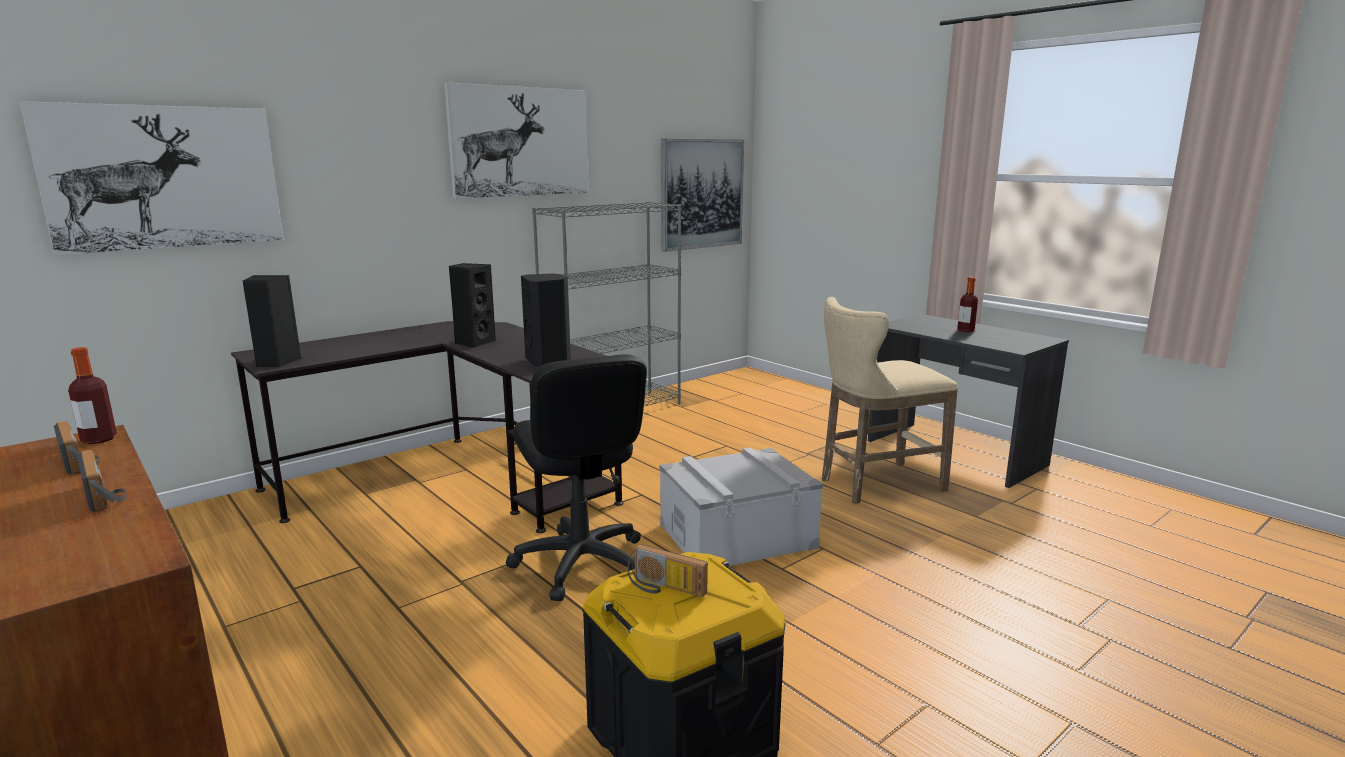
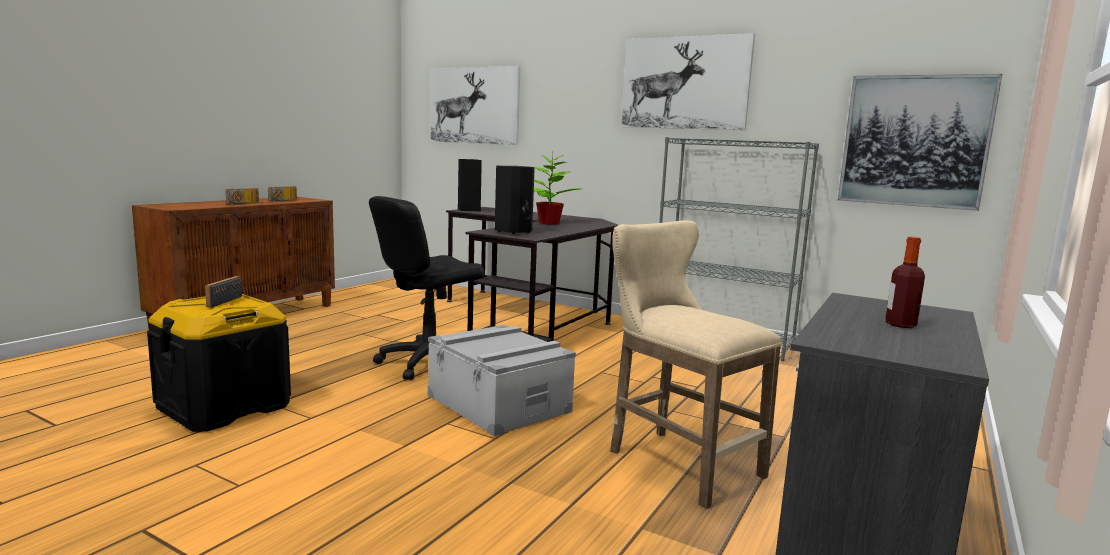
camera: 70 degrees right, 5 degrees down
bottle [68,347,117,444] -> none
black speaker [449,263,496,348] -> potted plant [534,152,580,225]

